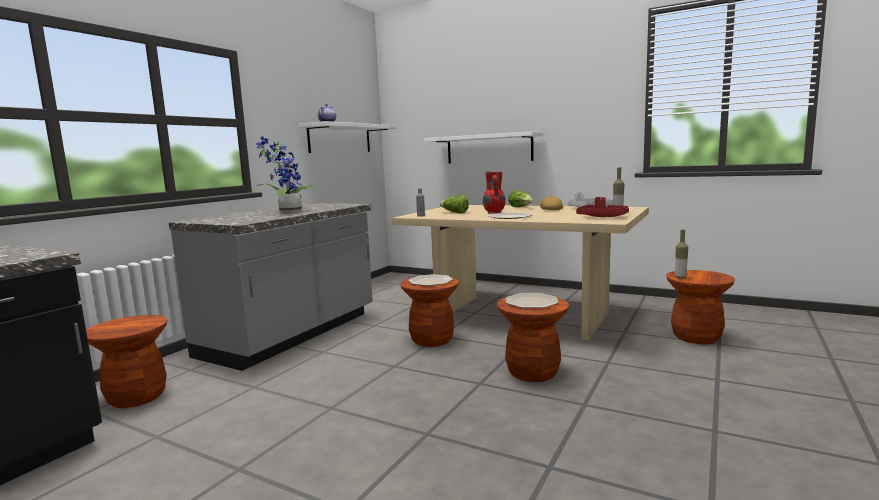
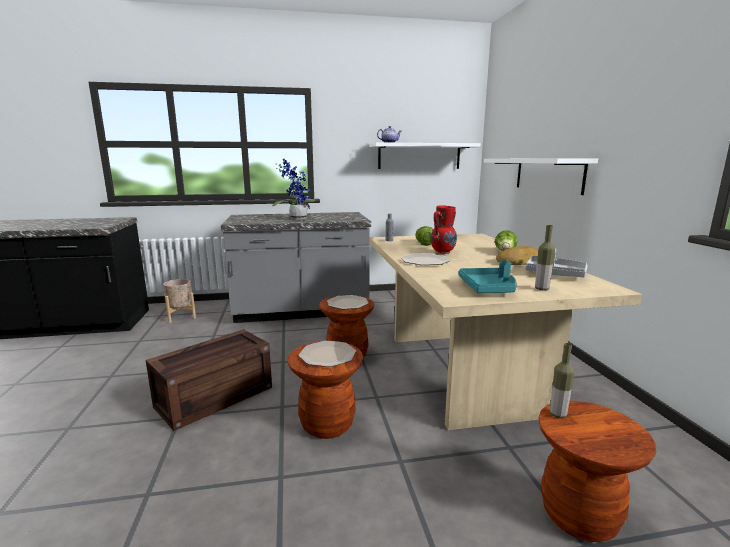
camera: 50 degrees right, 5 degrees up
brown stool [86,315,167,408] -> beige planter [163,279,196,323]
red tray [576,197,629,217] -> turquoise tray [459,260,517,293]
none -> crate [146,329,272,431]

